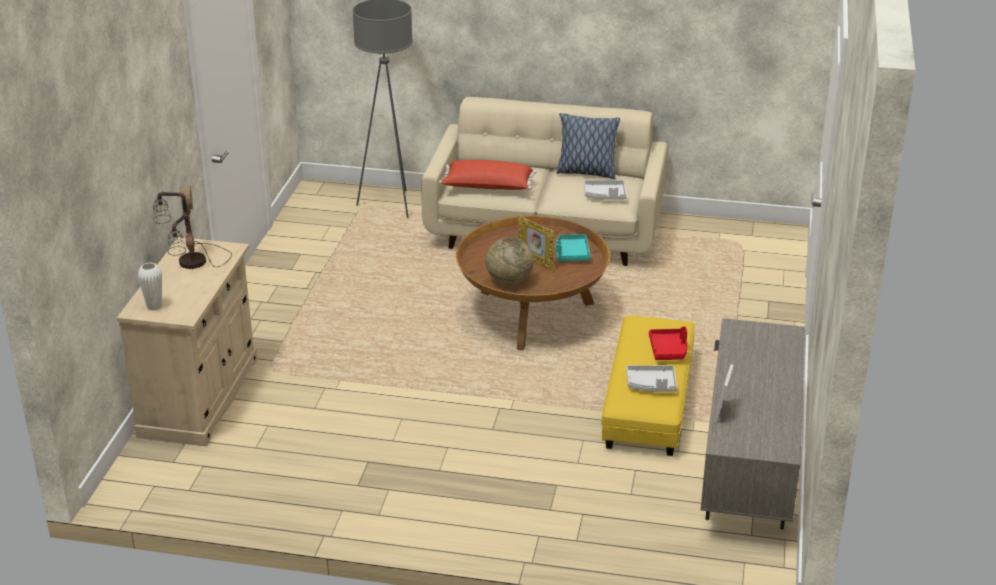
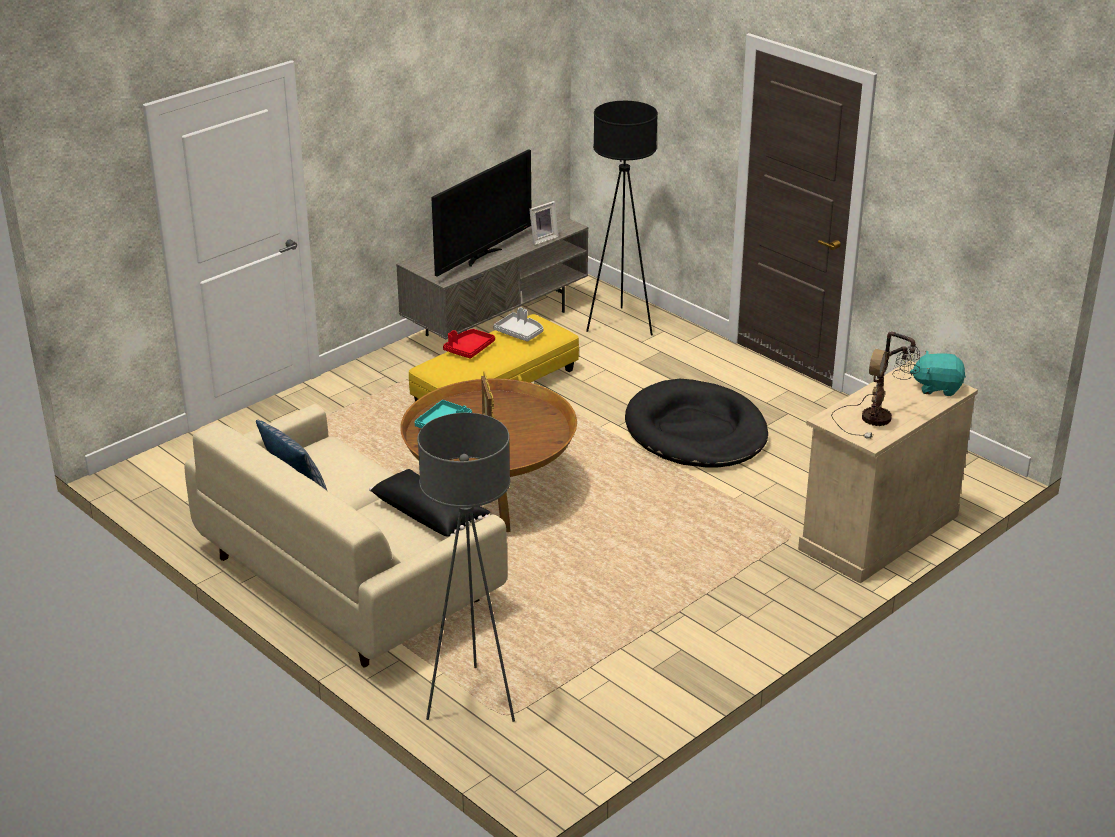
camera: 145 degrees left, 0 degrees up
white vase [138,263,162,310] -> turquoise plush toy [910,350,966,396]
red pillow [439,160,536,190] -> black pillow [369,469,490,537]
globe [486,237,534,285] -> none
grey tray [584,180,626,200] -> none
none -> television [431,149,531,277]
none -> black floor lamp [586,101,658,335]
none -> black dog bed [625,379,768,468]

